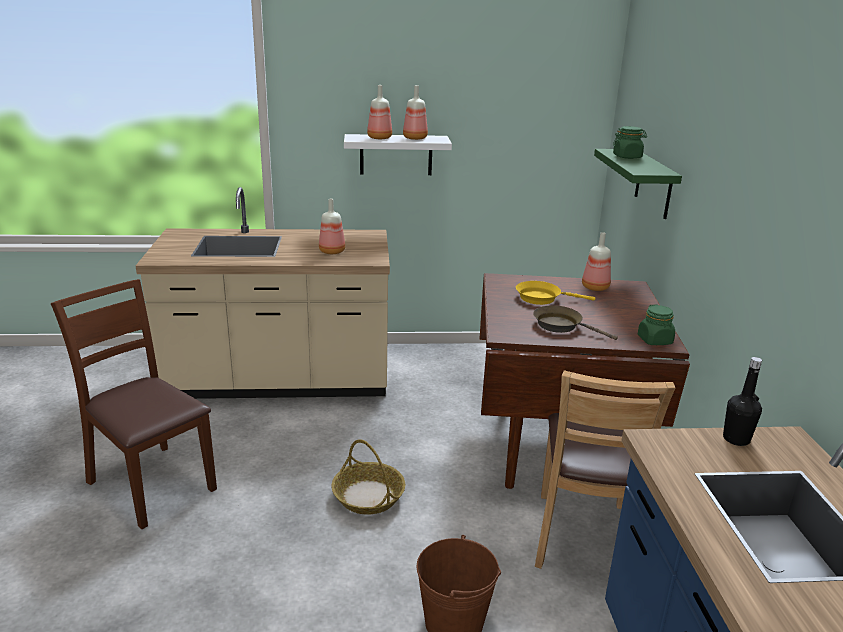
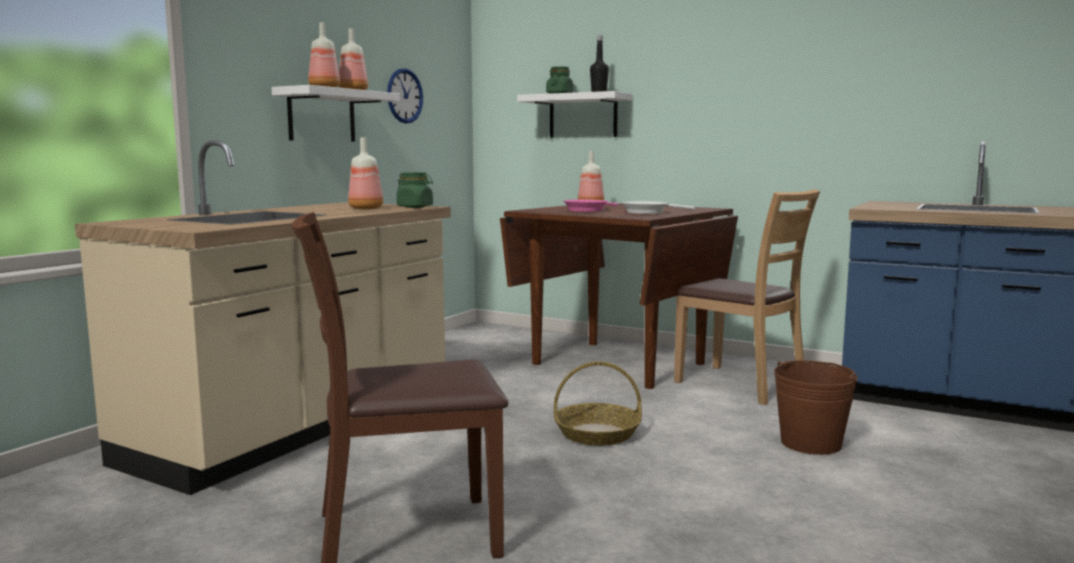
camera: 55 degrees left, 15 degrees down
yellow frying pan [516,281,595,305] -> pink frying pan [564,200,618,212]
brown frying pan [533,305,618,340] -> white frying pan [622,201,695,214]
green shelf [594,149,682,219] -> white shelf [517,91,632,138]
green jar [638,305,675,345] -> green jar moved to [397,172,433,208]
black bottle [723,357,762,446] -> black bottle moved to [590,35,609,92]
none -> wall clock [387,68,423,124]

